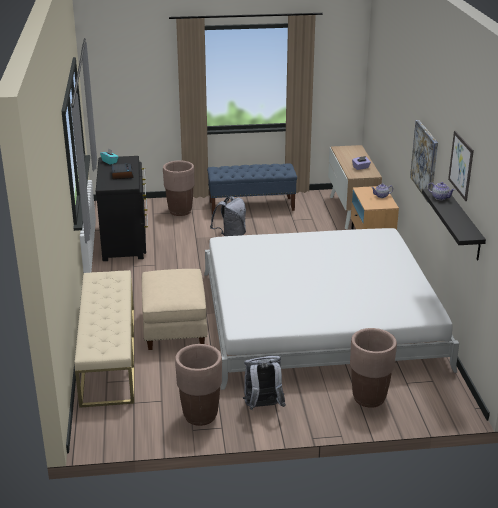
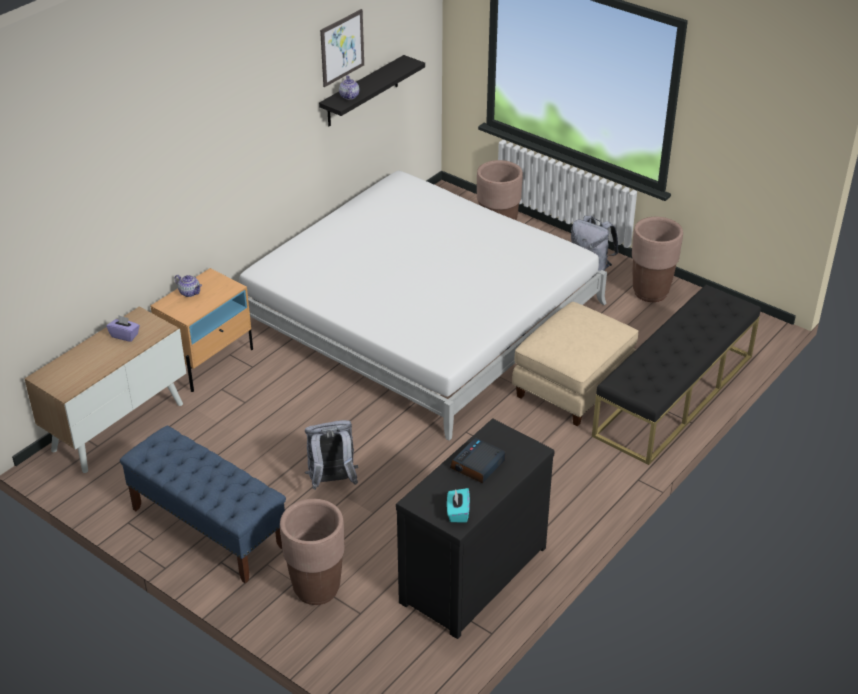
camera: 135 degrees left, 10 degrees up
beige bench [74,270,134,408] -> black bench [592,285,761,465]
picture [410,120,438,203] -> none

